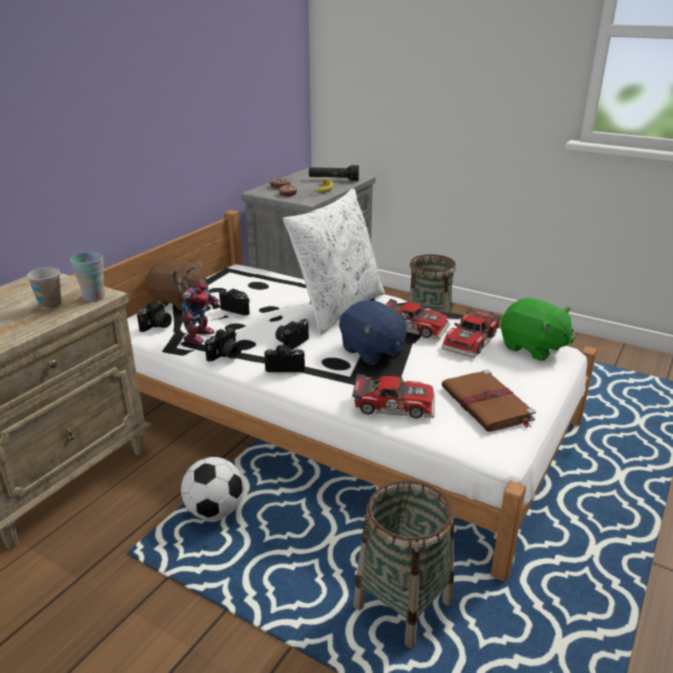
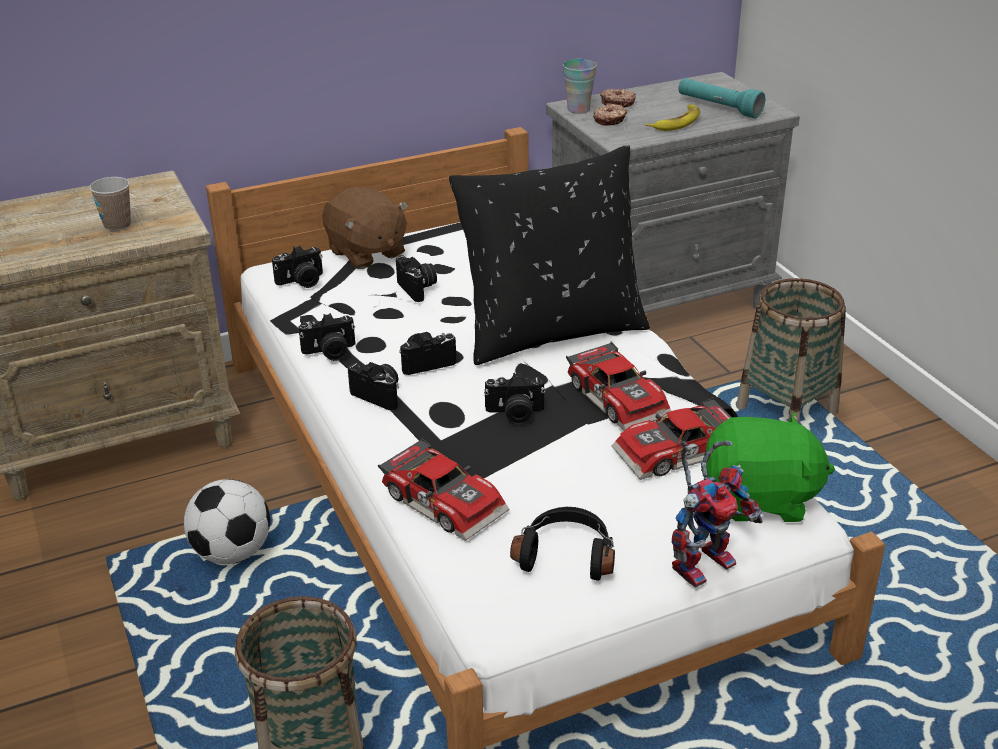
camera: 35 degrees right, 5 degrees up
cup [70,252,105,301] -> cup moved to [563,59,597,114]
toy robot [173,266,220,344] -> toy robot moved to [672,440,763,588]
white pillow [283,188,385,335] -> black pillow [449,145,650,365]
black flashlight [309,165,359,181] -> turquoise flashlight [679,78,765,118]
blue plush toy [339,300,409,365] -> camera [484,373,545,425]
brown book [442,370,536,432] -> black headphones [510,507,615,581]
green plush toy [501,298,574,361] -> green plush toy turned 75 degrees counterclockwise [701,412,835,522]

